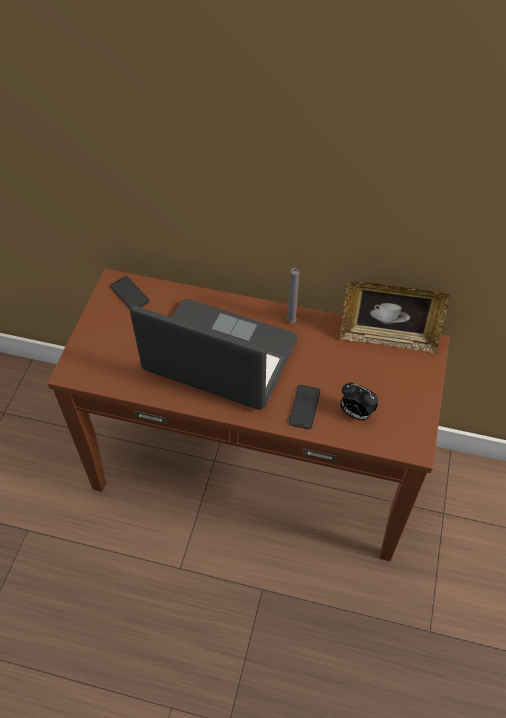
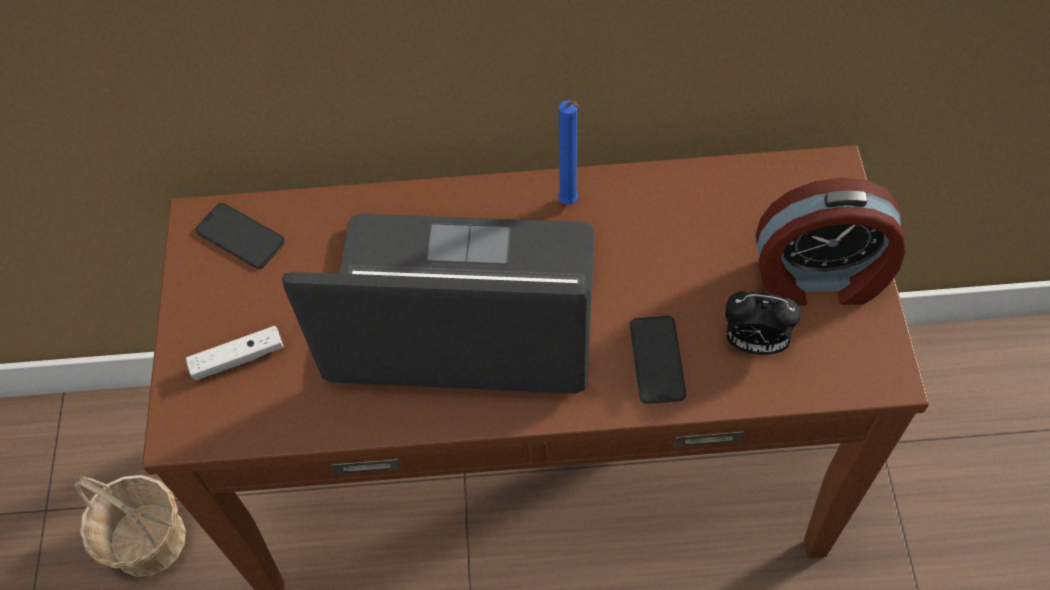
camera: 15 degrees left, 5 degrees up
grey candle [287,268,299,323] -> blue candle [558,100,580,205]
picture frame [340,282,450,354] -> none
none -> basket [75,475,186,577]
none -> white game controller [186,326,283,381]
none -> alarm clock [755,178,906,306]

